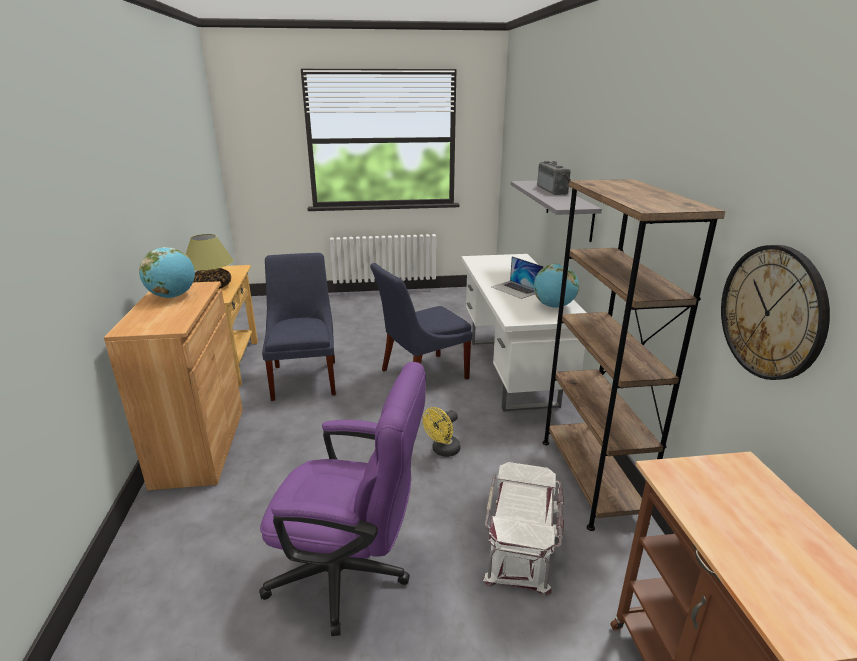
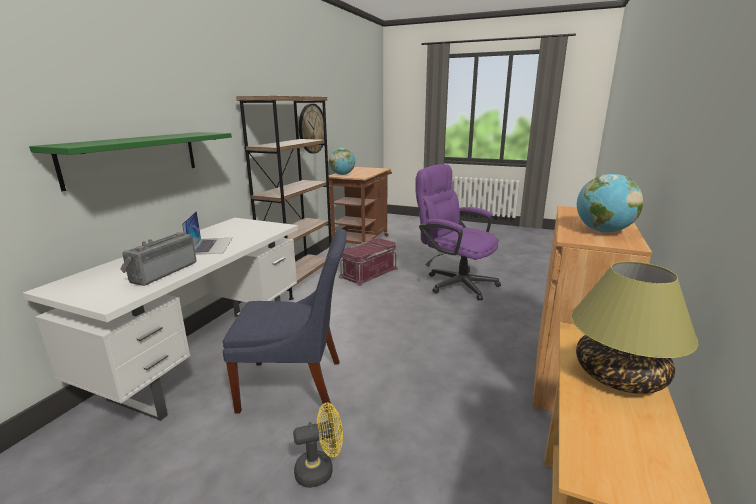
camera: 150 degrees left, 5 degrees down
blue chair [262,253,336,401] -> none
yellow fan [423,407,461,457] -> yellow fan moved to [293,403,343,488]
white storage box [482,462,564,598] -> red storage box [339,238,398,286]
grey shelf [511,181,602,242] -> green shelf [29,132,232,191]
globe [534,264,579,308] -> globe moved to [329,148,355,175]
radio [537,161,571,195] -> radio moved to [120,232,196,286]

